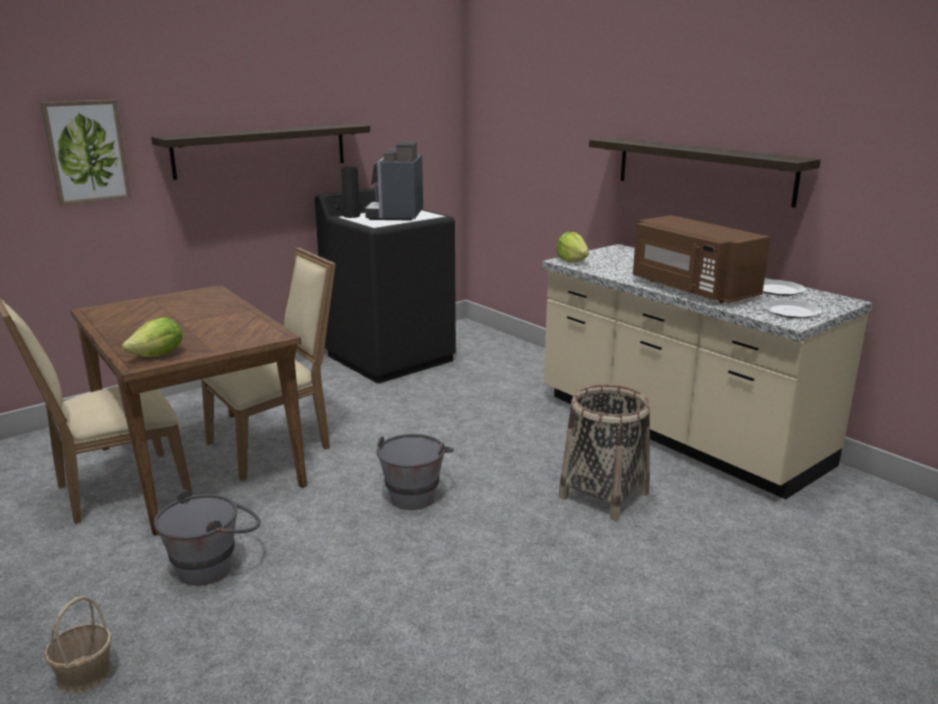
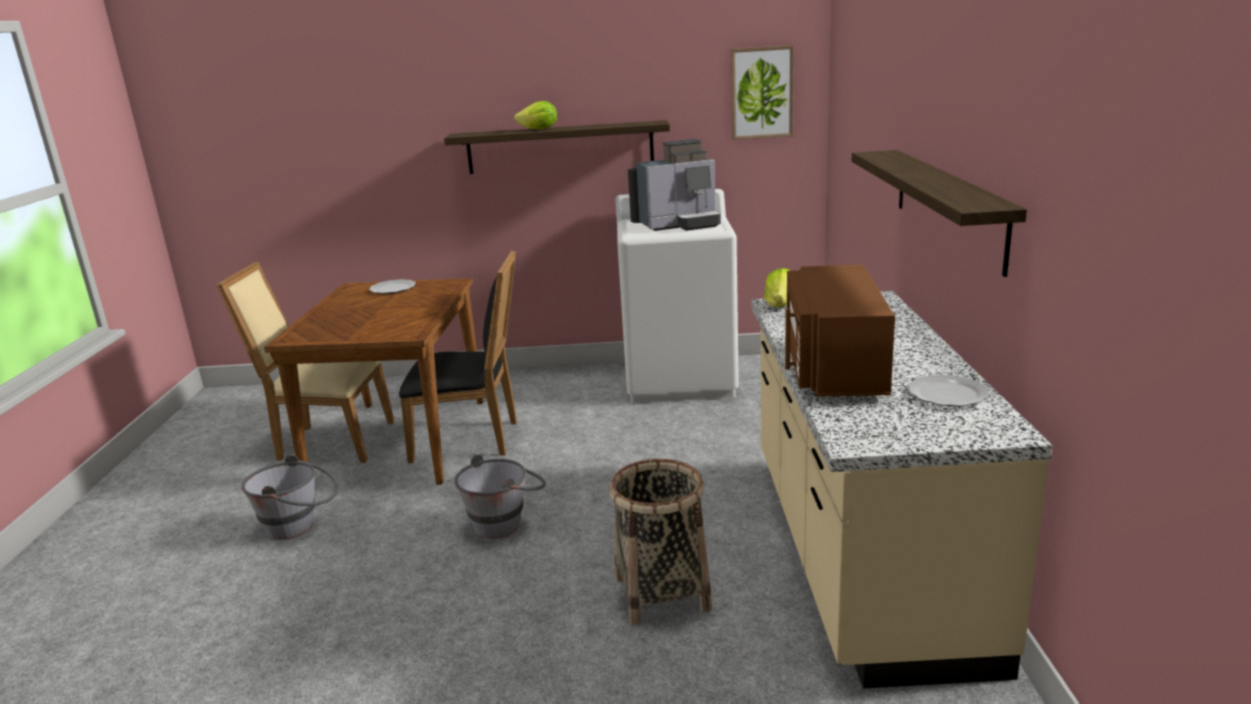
camera: 40 degrees right, 0 degrees up
picture [40,100,131,205] -> picture moved to [731,45,794,140]
basket [44,596,112,694] -> none
lettuce [122,317,183,357] -> lettuce moved to [514,101,557,129]
beige chair [201,247,336,481] -> black chair [399,251,517,463]
black washing machine [315,187,456,383] -> white washing machine [615,189,739,403]
coffee machine [365,141,423,221] -> coffee machine turned 150 degrees counterclockwise [636,139,721,231]
plate [762,300,823,318] -> plate moved to [369,279,416,294]

